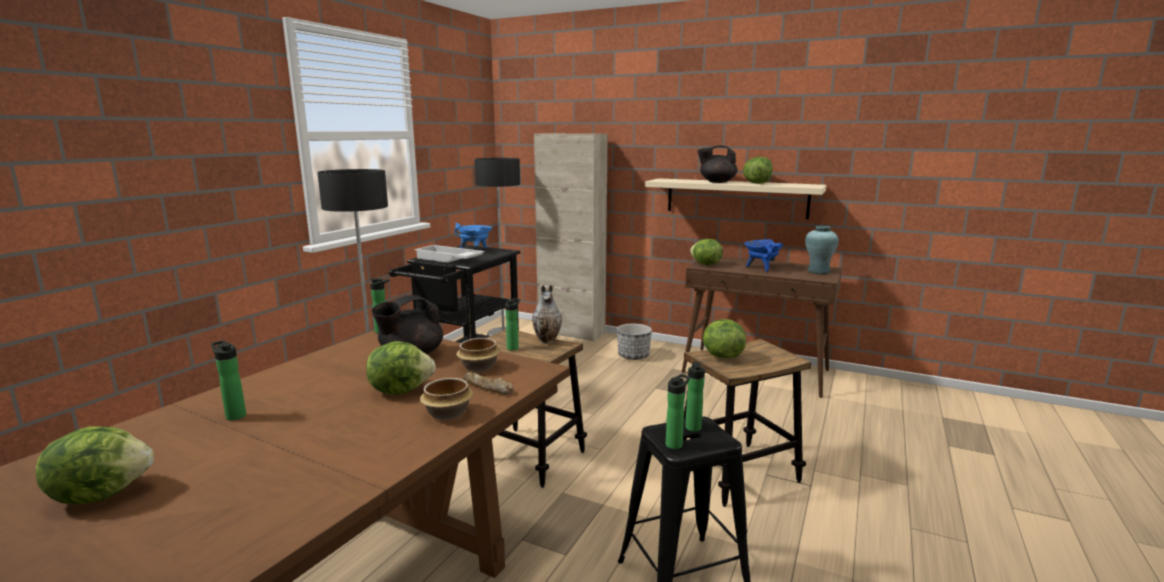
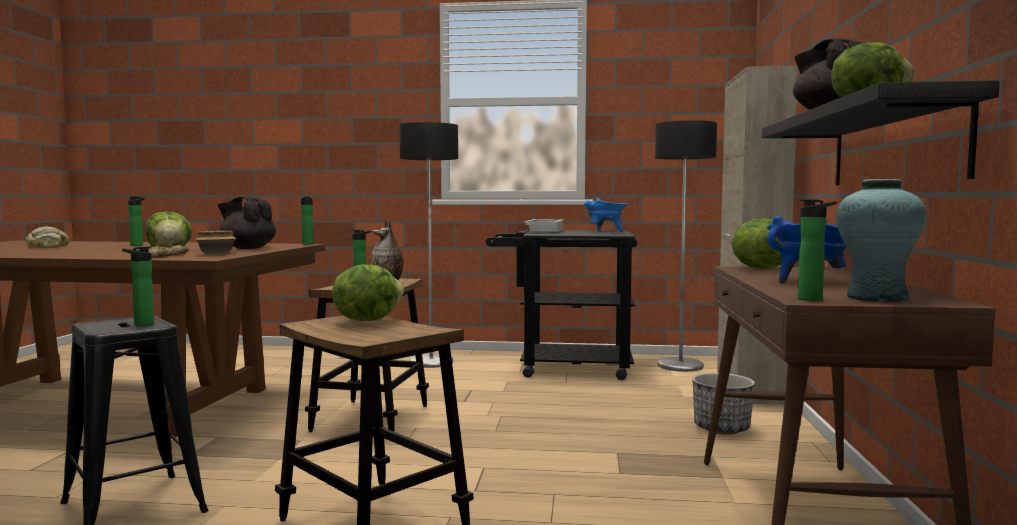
camera: 70 degrees right, 10 degrees down
lettuce [35,426,154,504] -> bread [26,226,69,247]
bowl [420,378,473,420] -> none
beige shelf [645,178,826,219] -> black shelf [762,80,1000,185]
bottle [666,374,690,449] -> bottle moved to [797,199,837,301]

